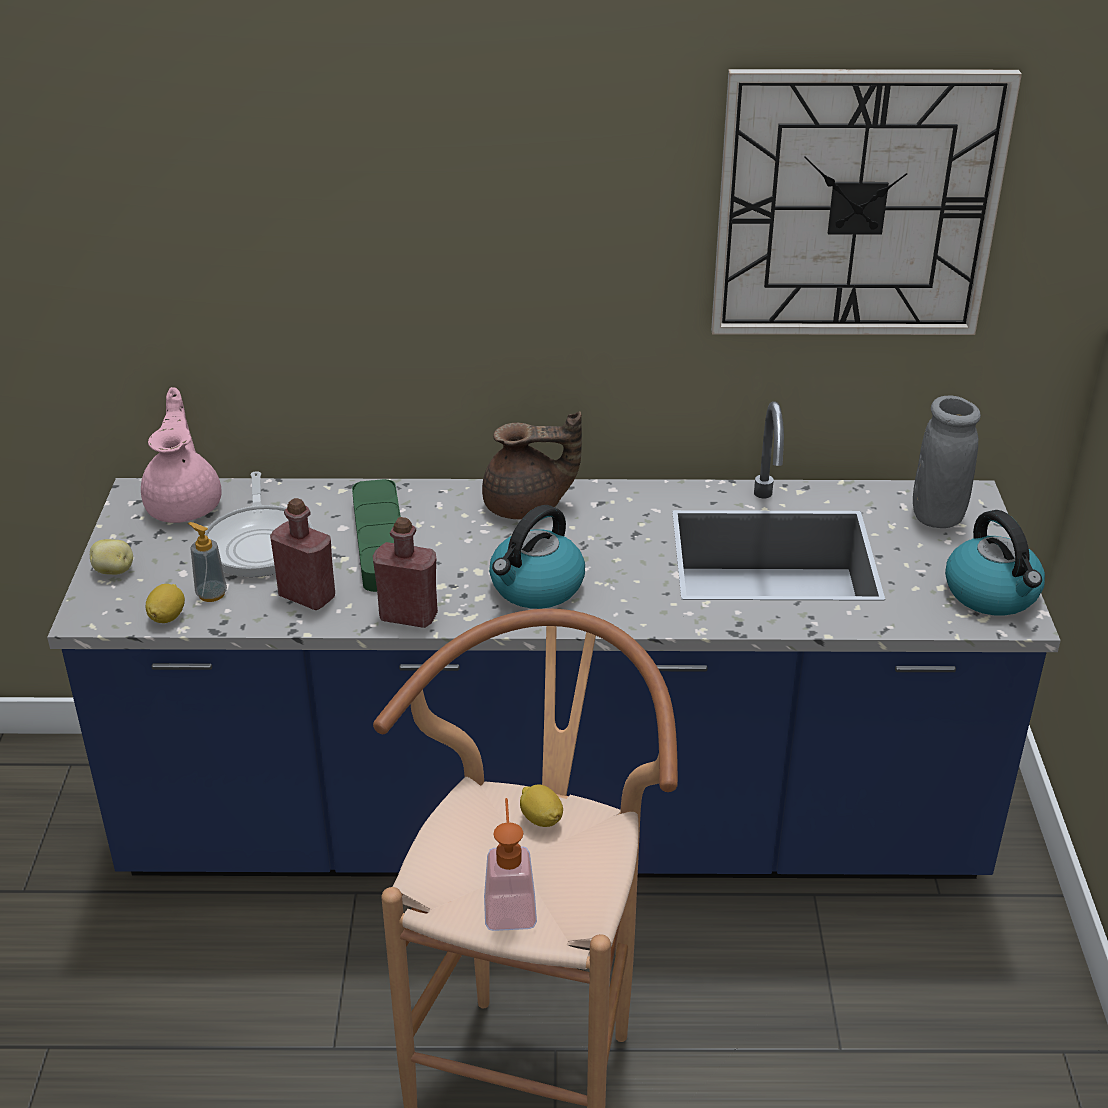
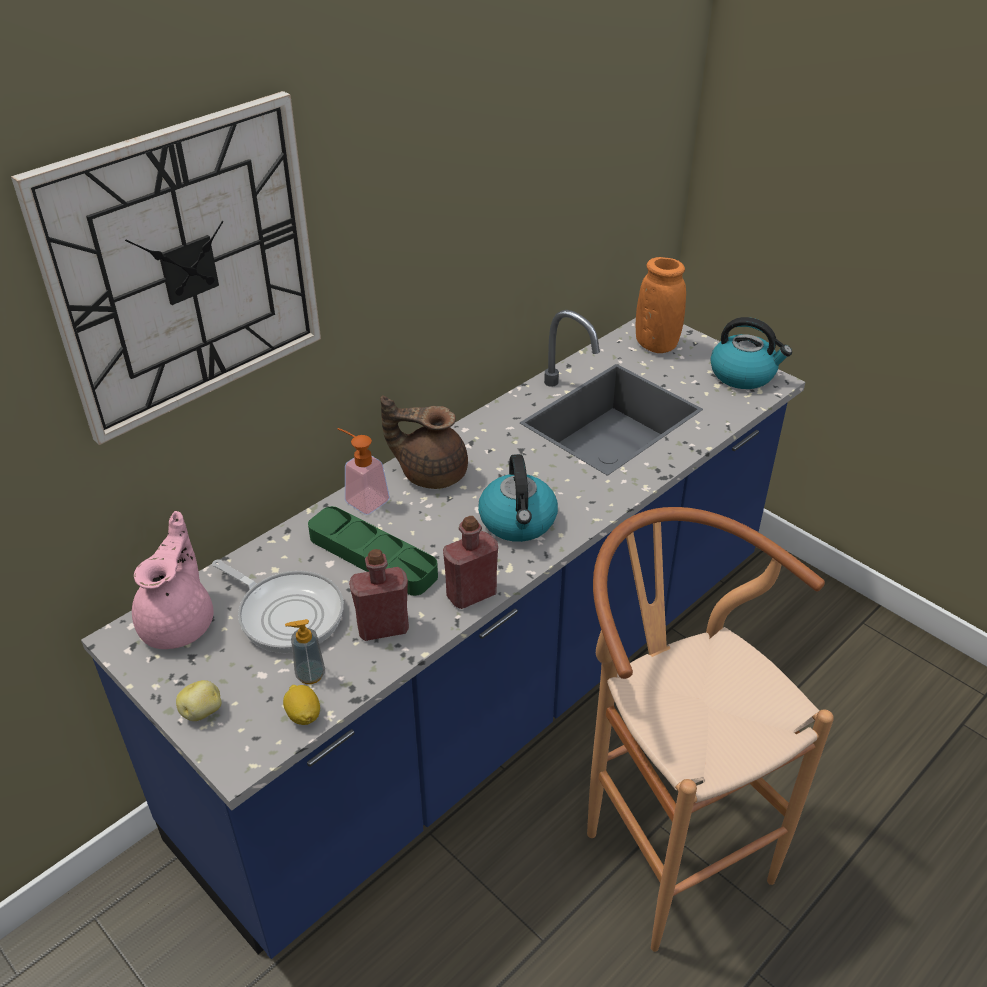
camera: 45 degrees left, 5 degrees up
pink teapot [141,387,222,523] -> pink teapot turned 60 degrees clockwise [132,511,214,649]
brown teapot [482,411,582,519] -> brown teapot turned 120 degrees counterclockwise [380,395,468,489]
soap dispenser [484,798,537,931] -> soap dispenser moved to [338,428,390,515]
lemon [520,784,563,827] -> none
wall clock [711,69,1022,335] -> wall clock moved to [11,91,321,445]
grey vase [913,396,981,528] -> orange vase [636,257,686,353]

